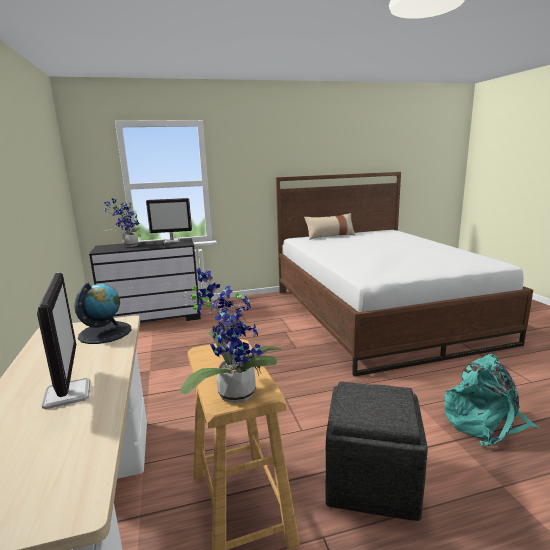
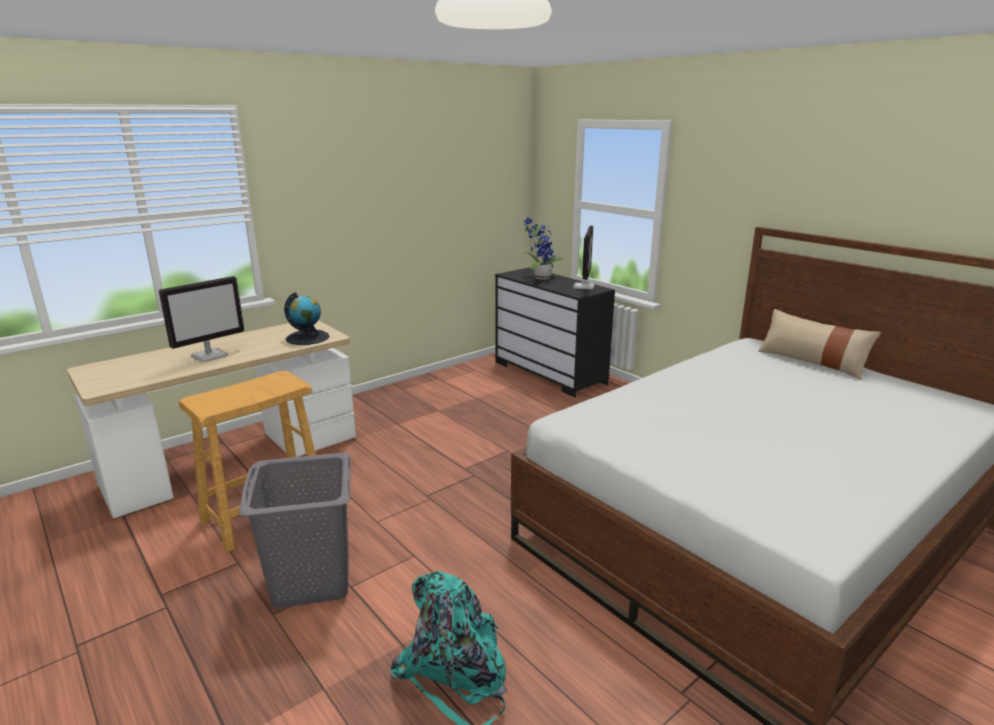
camera: 65 degrees right, 5 degrees up
monitor [146,198,192,243] -> monitor turned 135 degrees counterclockwise [573,225,595,289]
potted plant [180,268,283,403] -> none
grey ottoman [325,381,428,521] -> grey laundry basket [239,453,351,608]

